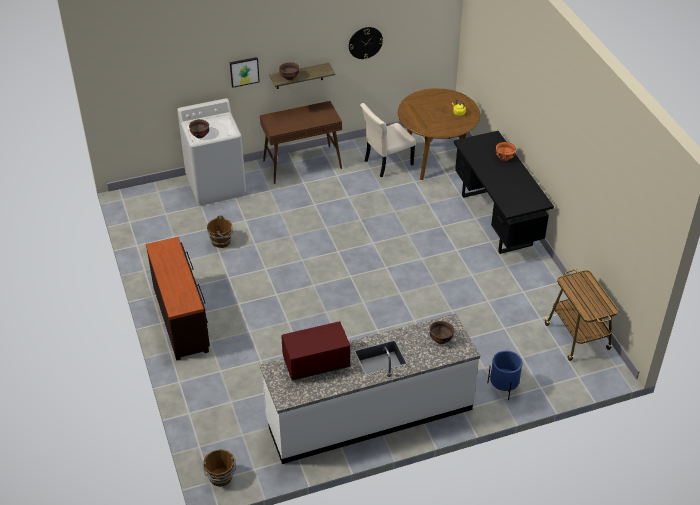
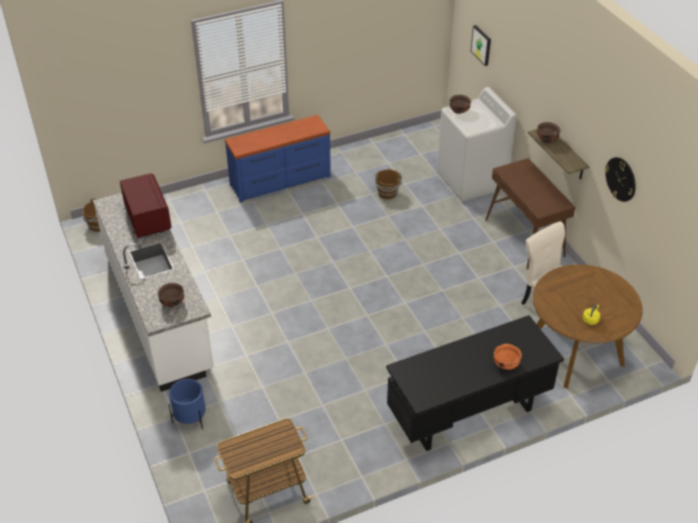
camera: 85 degrees right, 0 degrees up
brown dresser [146,237,210,361] -> blue dresser [225,115,331,203]
picture [230,57,260,88] -> picture moved to [471,25,491,66]

